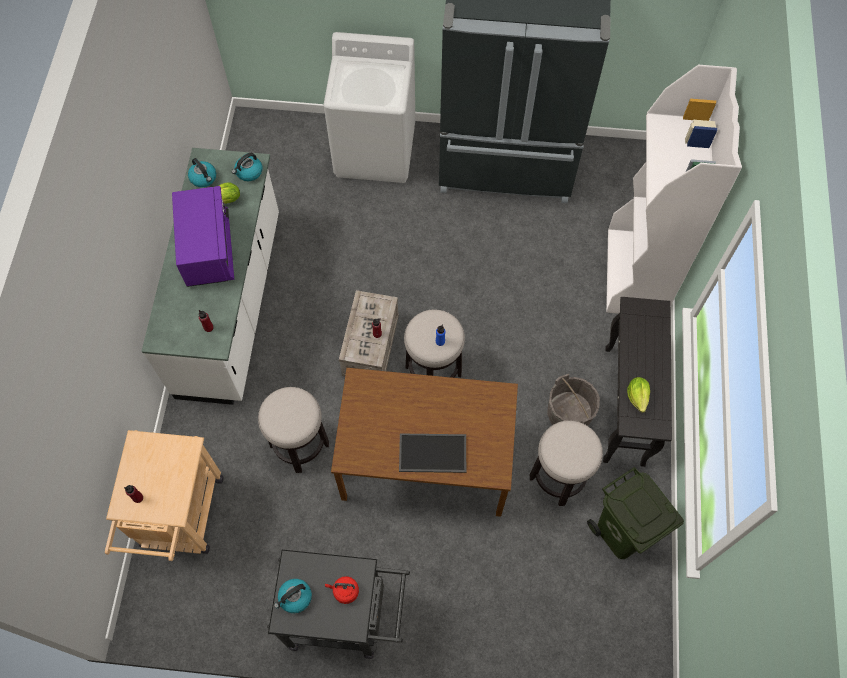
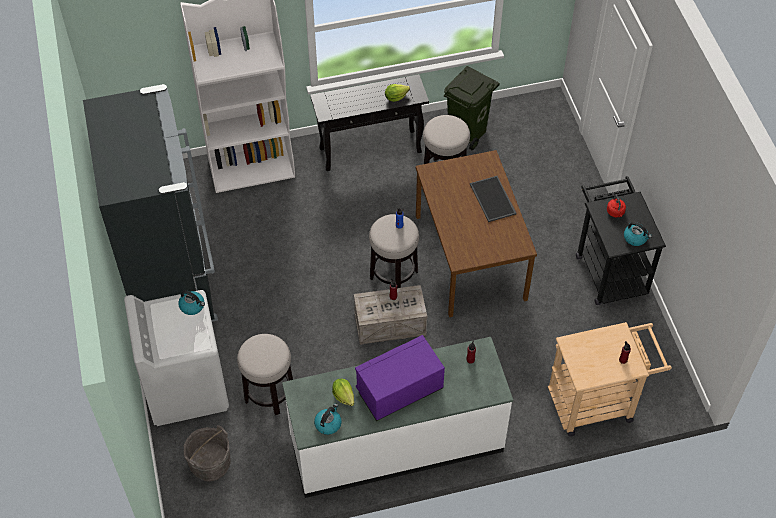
camera: 110 degrees left, 10 degrees down
kettle [232,153,262,181] -> kettle moved to [178,290,205,315]
stool [258,387,329,473] -> stool moved to [237,334,293,415]
grey bucket [547,374,600,426] -> grey bucket moved to [184,425,231,482]

